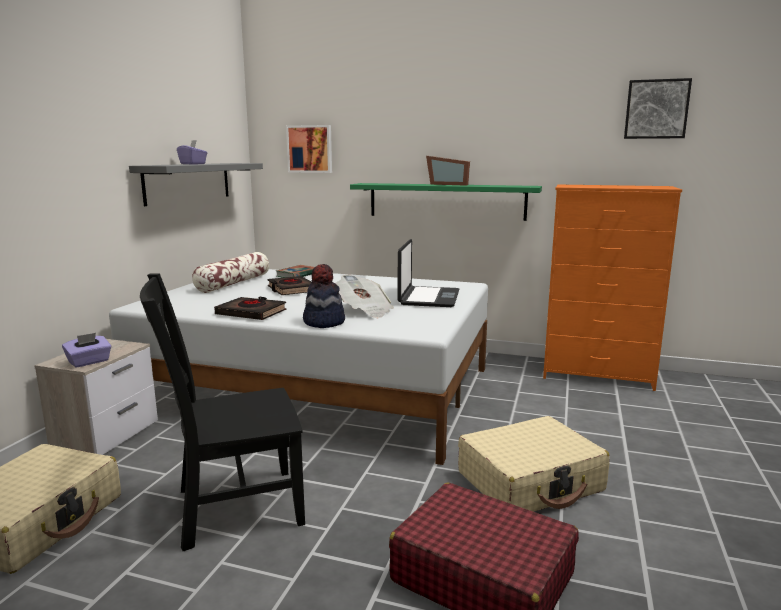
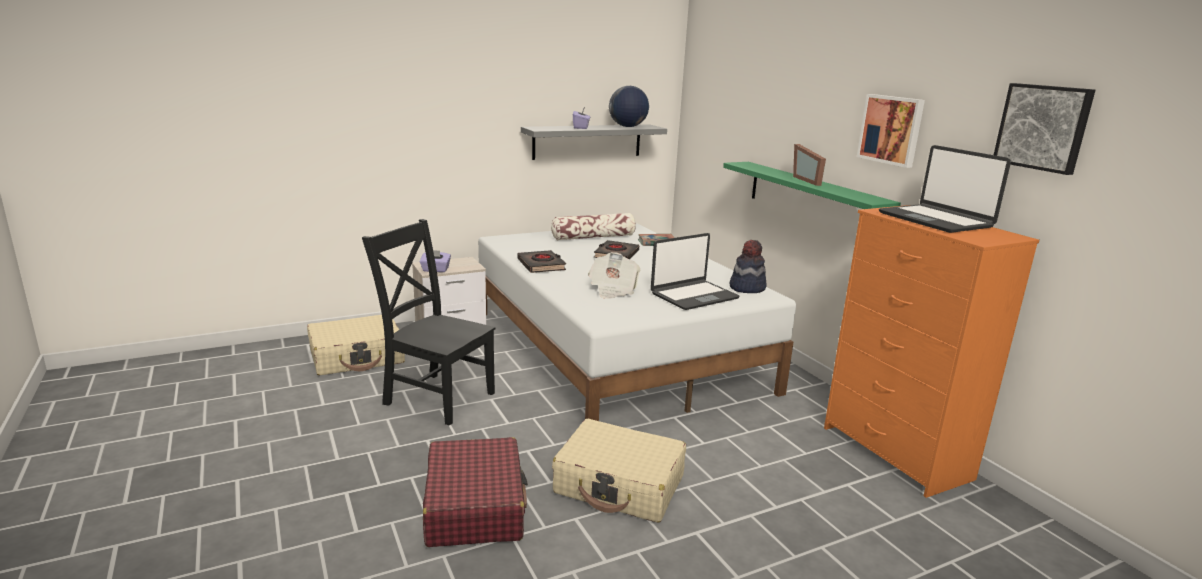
camera: 45 degrees right, 5 degrees up
picture [286,125,332,173] -> picture moved to [857,94,925,168]
hat [303,264,345,328] -> hat moved to [730,240,766,293]
none -> globe [609,86,649,127]
none -> laptop [879,145,1011,233]

